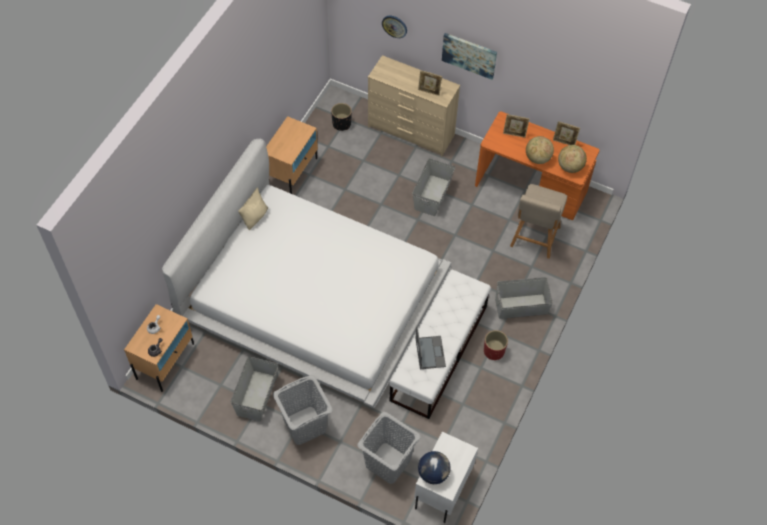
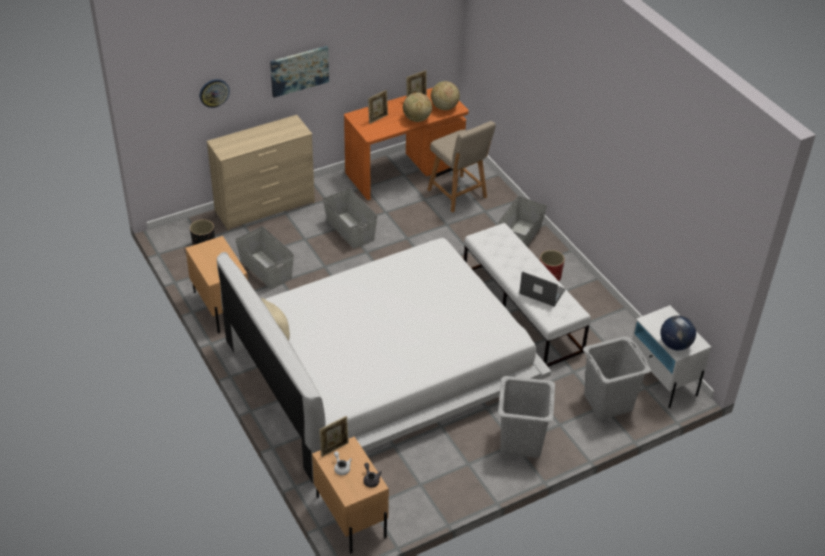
camera: 55 degrees left, 15 degrees down
grey storage box [231,356,278,422] -> grey storage box moved to [235,226,294,289]
picture frame [418,70,442,96] -> picture frame moved to [319,416,349,457]

